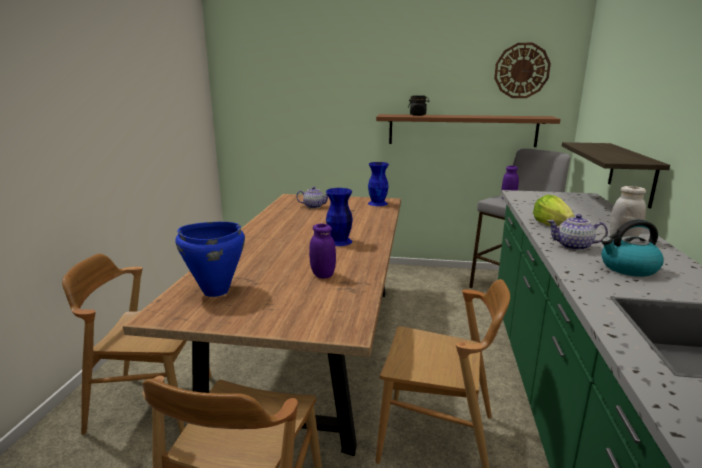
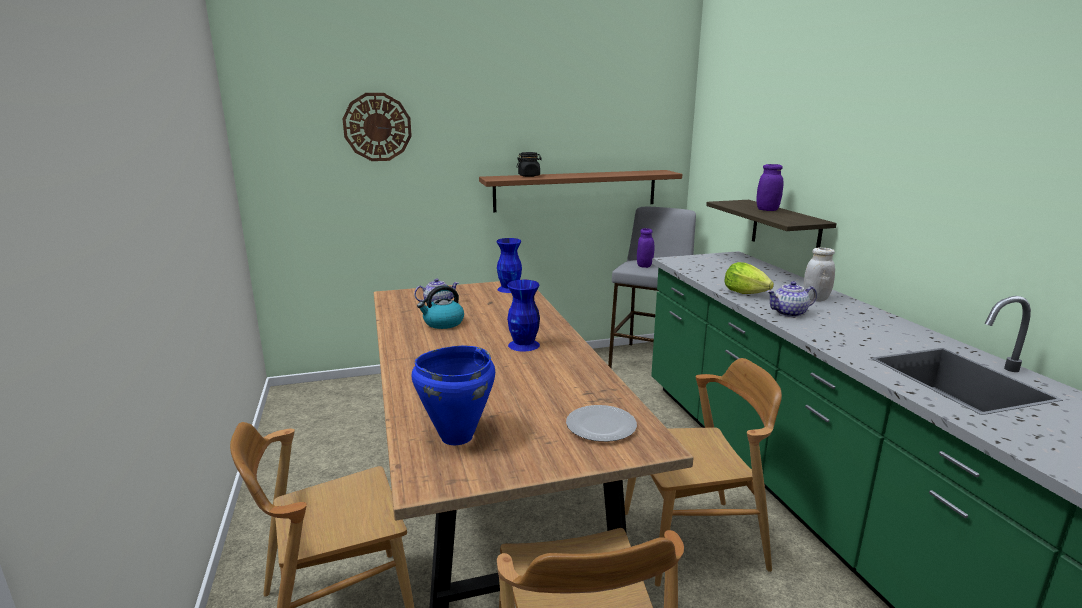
camera: 25 degrees left, 0 degrees up
purple jar [309,224,336,278] -> purple jar moved to [756,164,784,211]
wall clock [494,43,551,98] -> wall clock moved to [343,93,412,161]
kettle [601,220,664,277] -> kettle moved to [417,285,464,329]
none -> plate [566,405,637,442]

